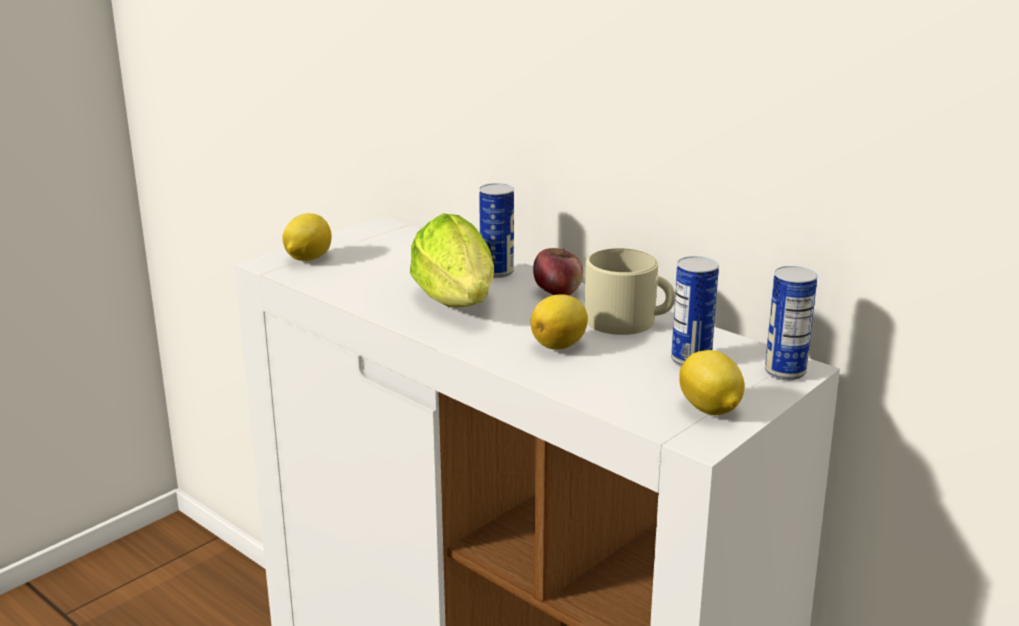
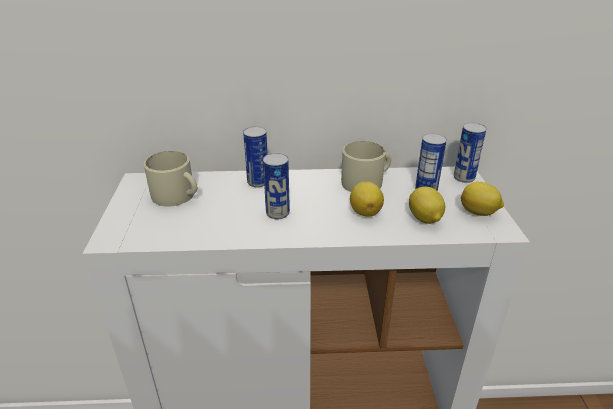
camera: 45 degrees left, 10 degrees up
lemon [282,213,331,261] -> lemon moved to [409,187,445,224]
lettuce [410,213,494,308] -> can [263,153,290,219]
apple [533,248,583,295] -> none
none -> beige mug [144,151,197,207]

